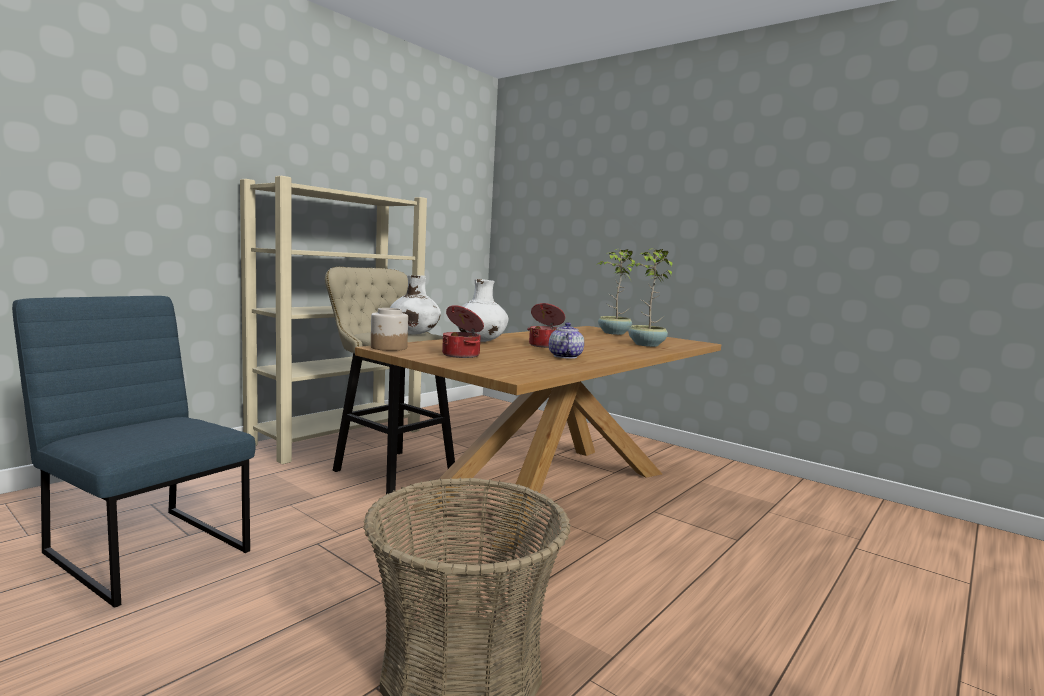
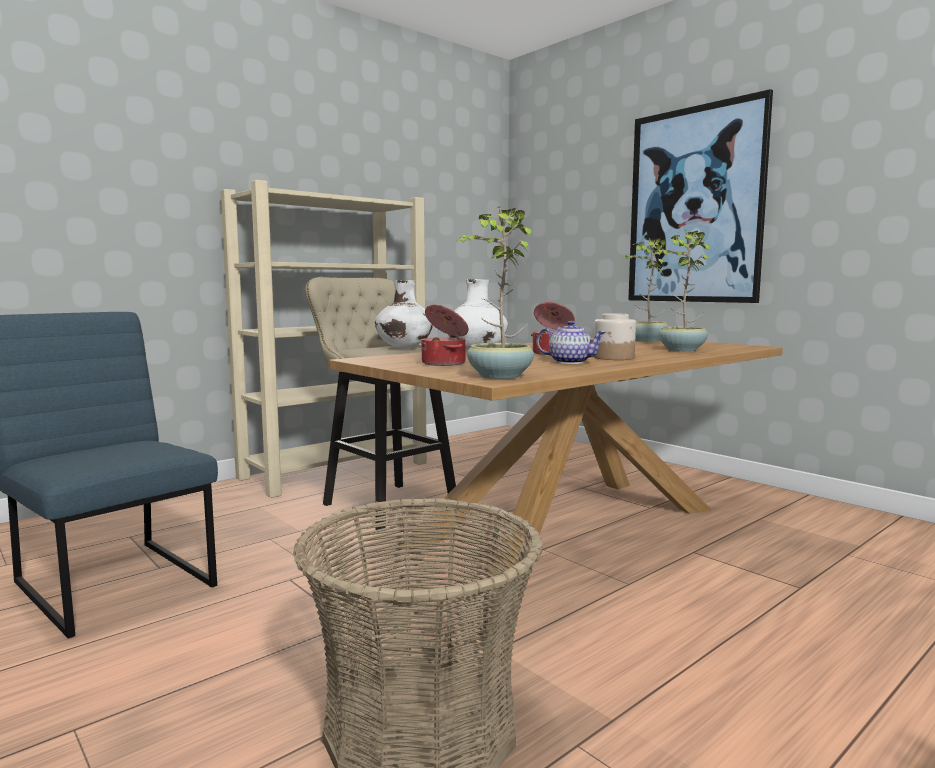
camera: 10 degrees right, 0 degrees up
jar [371,308,408,351] -> jar moved to [594,313,636,360]
teapot [549,322,584,359] -> teapot turned 105 degrees clockwise [536,321,606,364]
none -> potted plant [456,207,534,379]
none -> picture [628,89,773,303]

